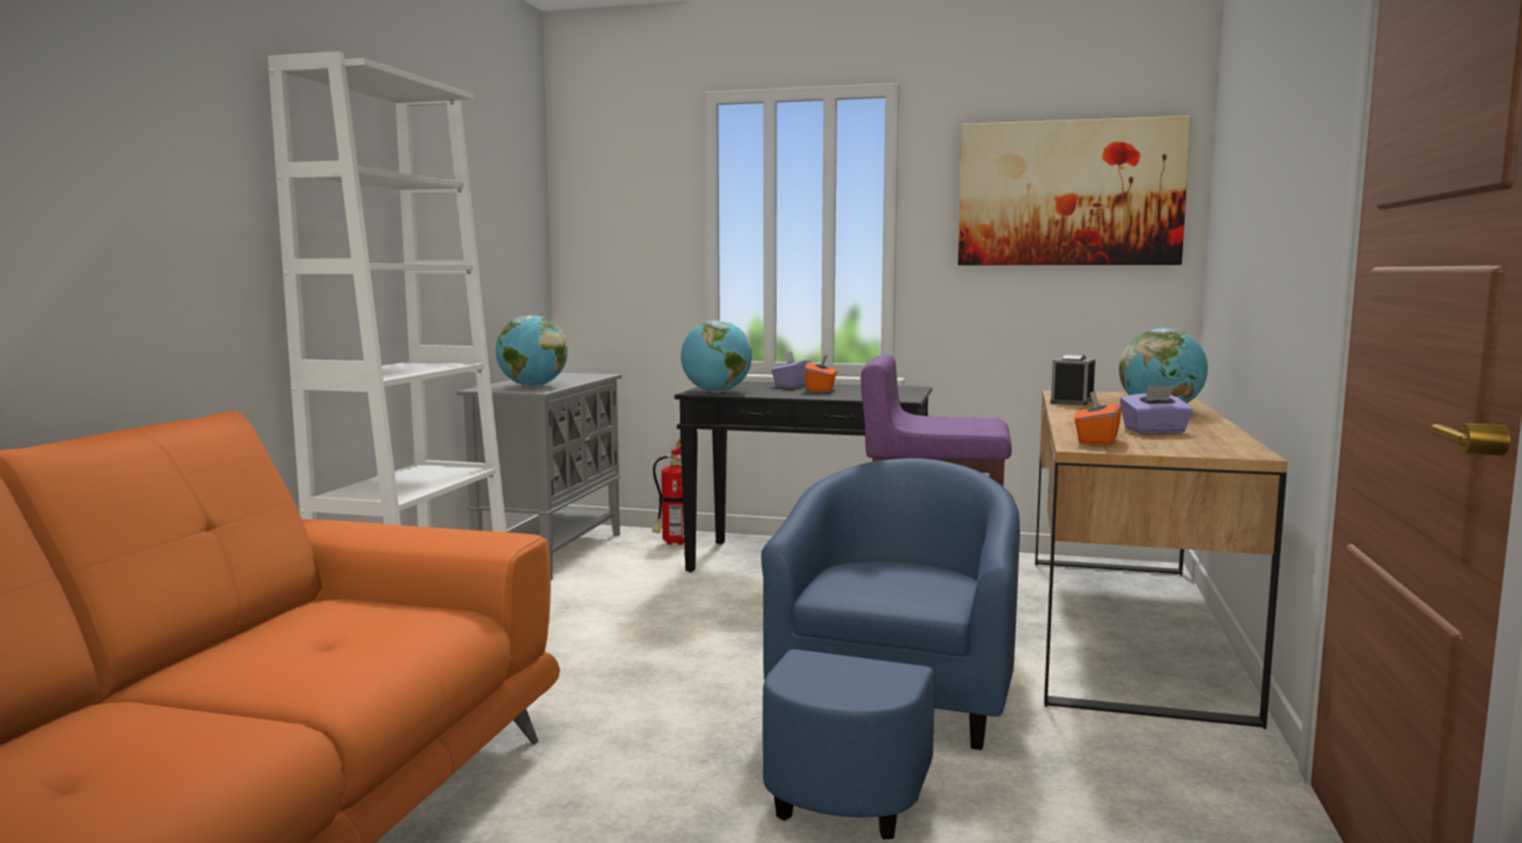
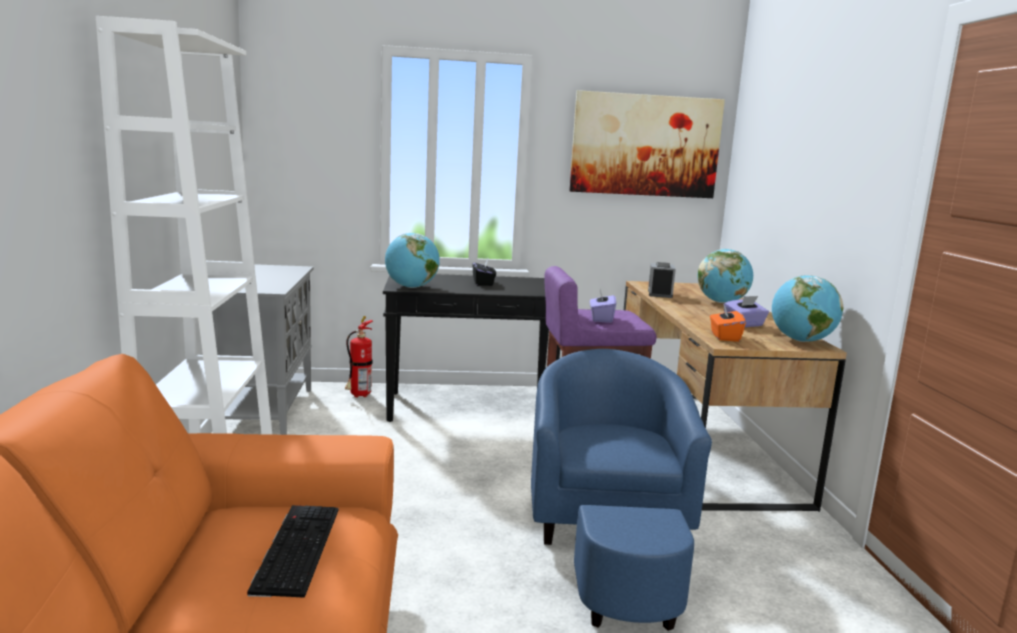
camera: 20 degrees left, 5 degrees up
globe [496,315,568,387] -> globe moved to [772,275,843,342]
purple tissue box [771,351,812,388] -> purple tissue box moved to [590,289,616,323]
orange tissue box [805,355,837,392] -> black tissue box [473,258,496,286]
none -> keyboard [247,505,339,598]

